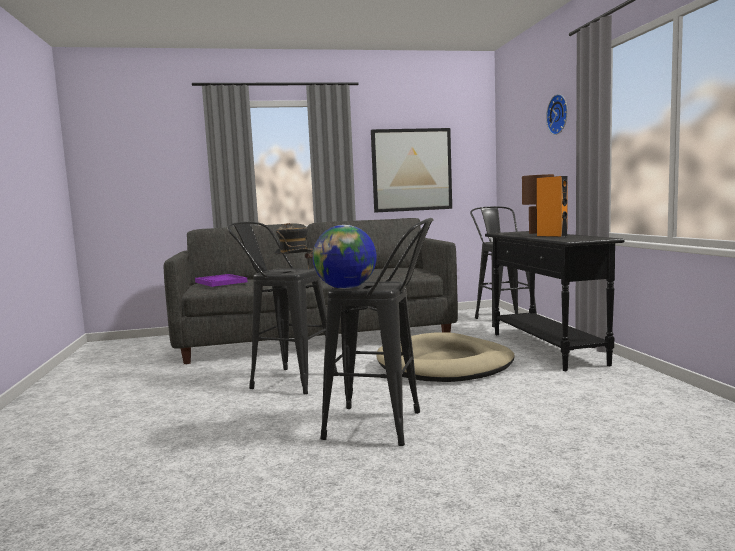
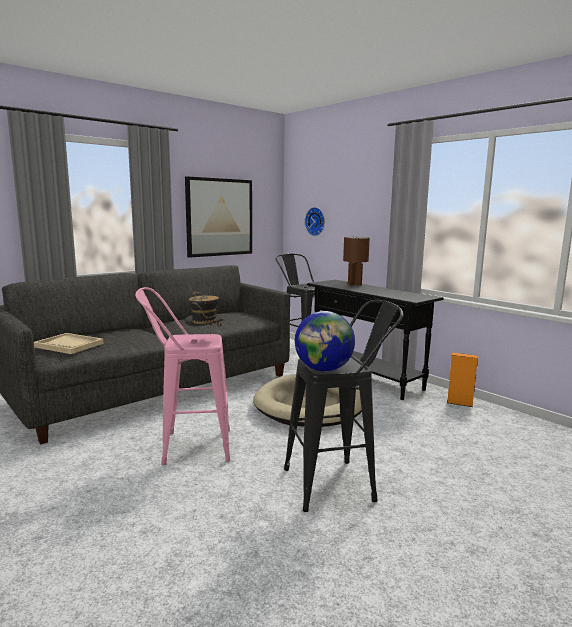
camera: 30 degrees left, 5 degrees up
purple tray [195,274,247,287] -> beige tray [34,333,104,354]
black stool [227,222,337,394] -> pink stool [135,287,230,465]
orange speaker [536,176,568,237] -> orange speaker moved to [447,353,478,407]
wall clock [546,94,568,135] -> wall clock moved to [305,207,325,236]

